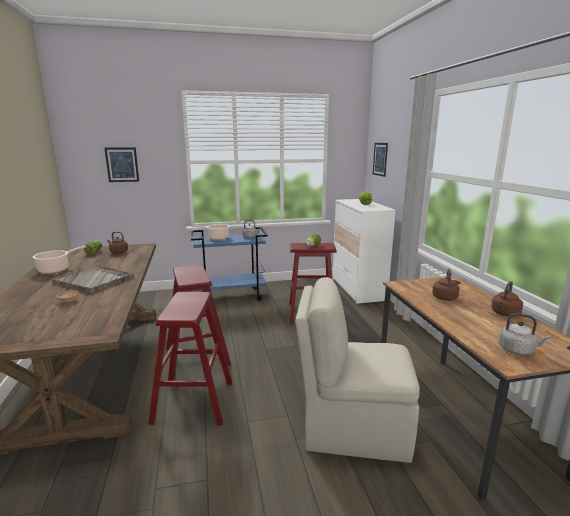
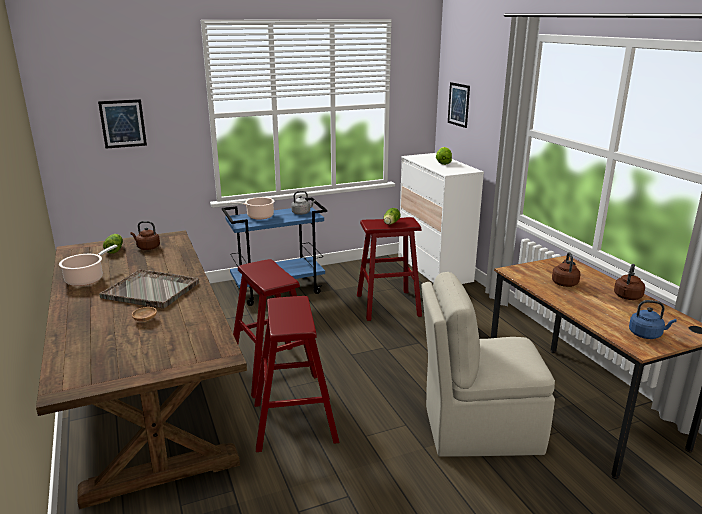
camera: 10 degrees left, 5 degrees up
grey kettle [498,313,551,355] -> blue kettle [629,300,677,339]

